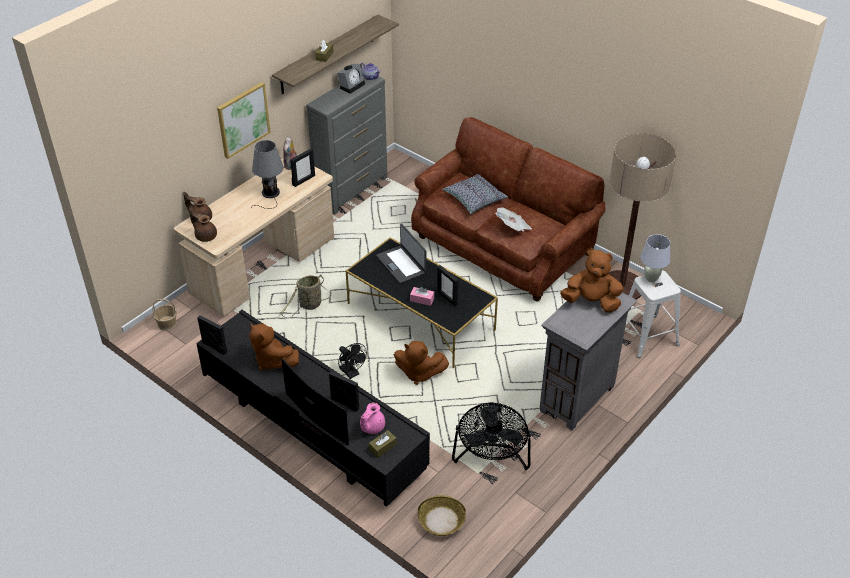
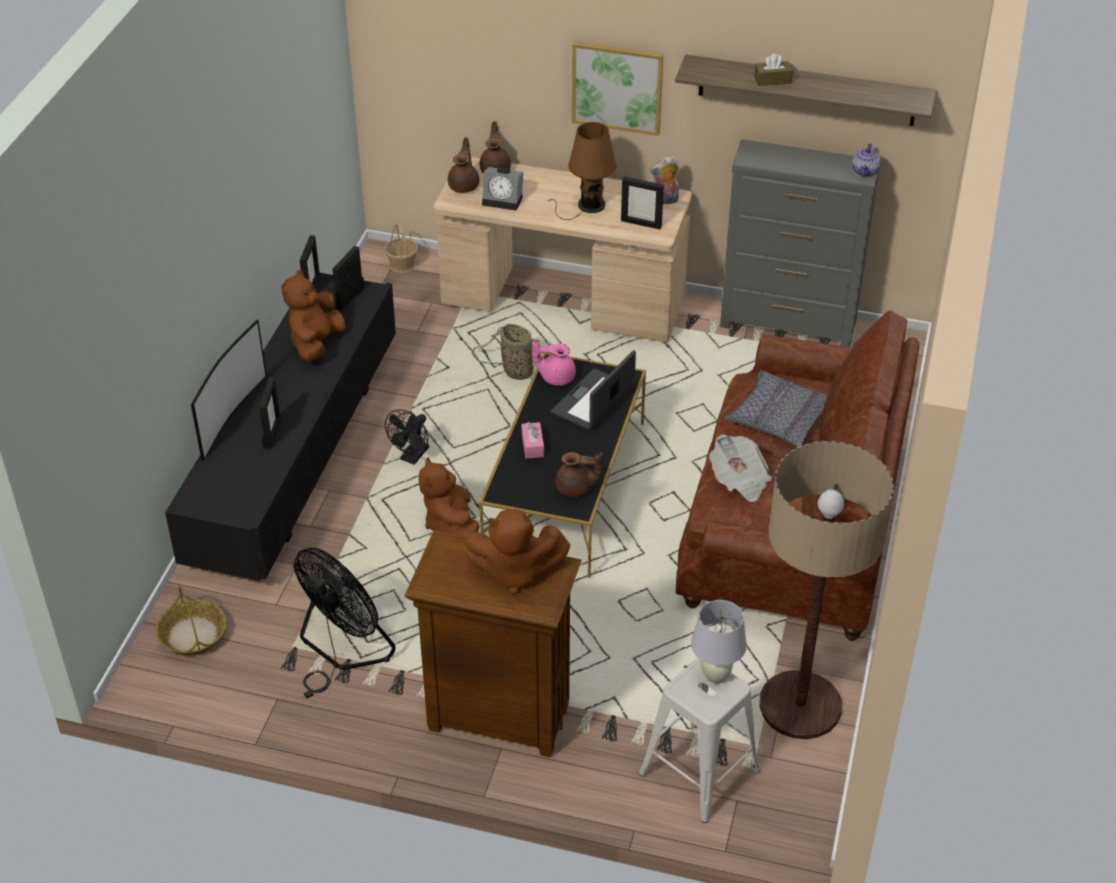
camera: 65 degrees right, 0 degrees up
grey table lamp [251,140,284,209] -> brown table lamp [548,122,617,220]
alarm clock [337,64,365,94] -> alarm clock moved to [482,167,523,211]
pink teapot [360,403,385,434] -> pink teapot moved to [532,341,576,386]
brown tissue box [369,430,397,458] -> none
picture frame [437,265,458,306] -> picture frame moved to [332,246,365,311]
black fan [452,402,531,470] -> black fan turned 150 degrees clockwise [293,548,396,699]
grey cabinet [540,286,637,431] -> brown cabinet [404,530,581,758]
brown plush toy [560,248,623,313] -> brown plush toy turned 105 degrees clockwise [464,509,570,594]
none -> brown teapot [556,452,602,497]

